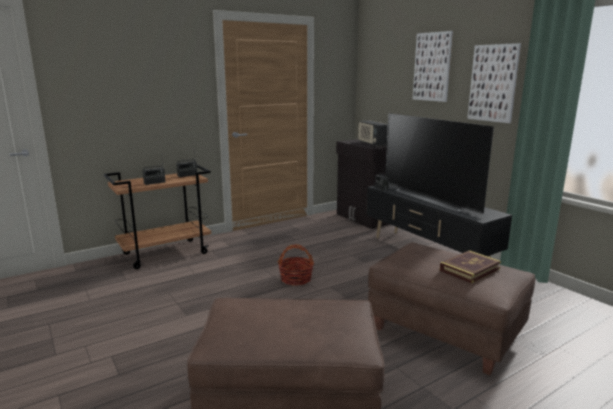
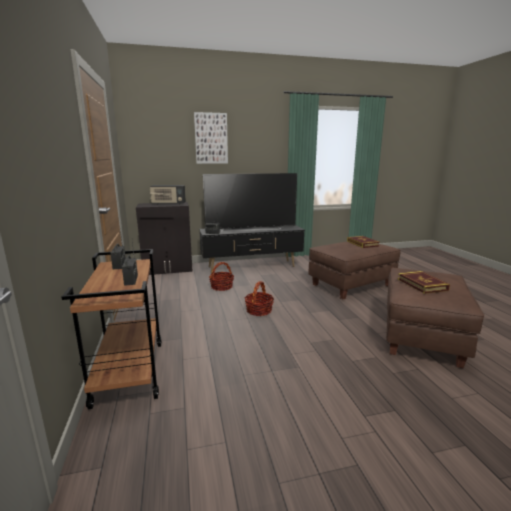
camera: 70 degrees left, 0 degrees up
picture [467,43,521,123] -> none
none -> basket [209,262,234,291]
none -> book [398,271,450,294]

